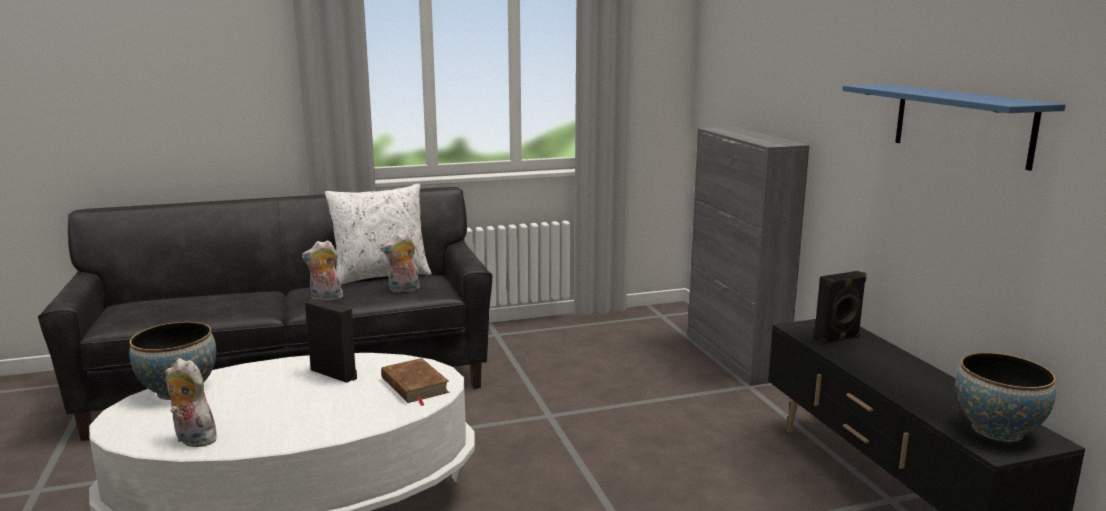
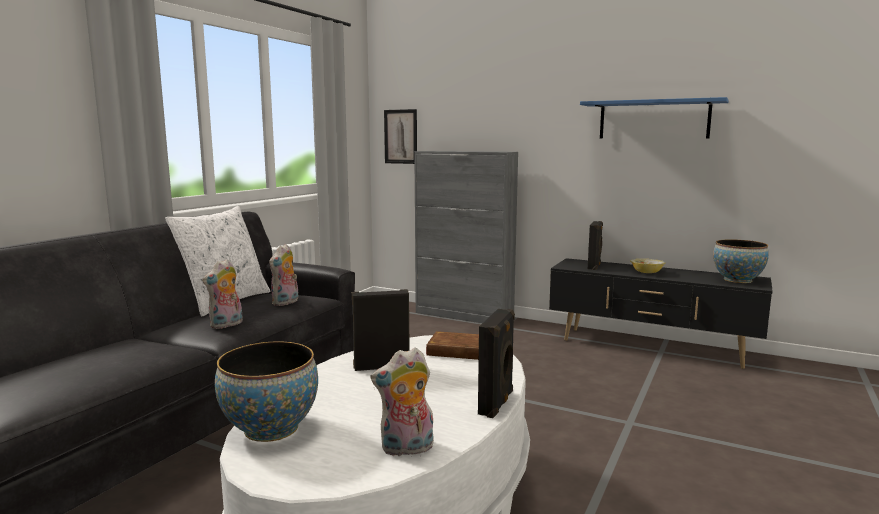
camera: 45 degrees left, 5 degrees down
none -> picture [384,109,417,164]
none -> black speaker [478,309,515,418]
none -> bowl [630,259,666,273]

